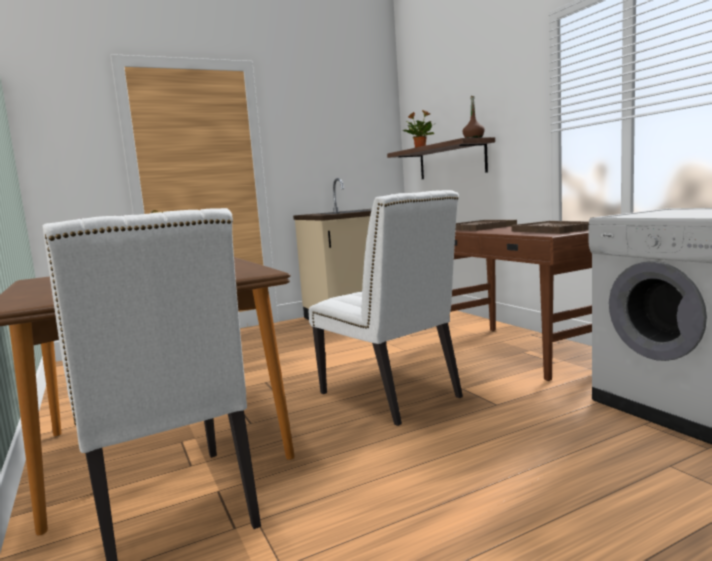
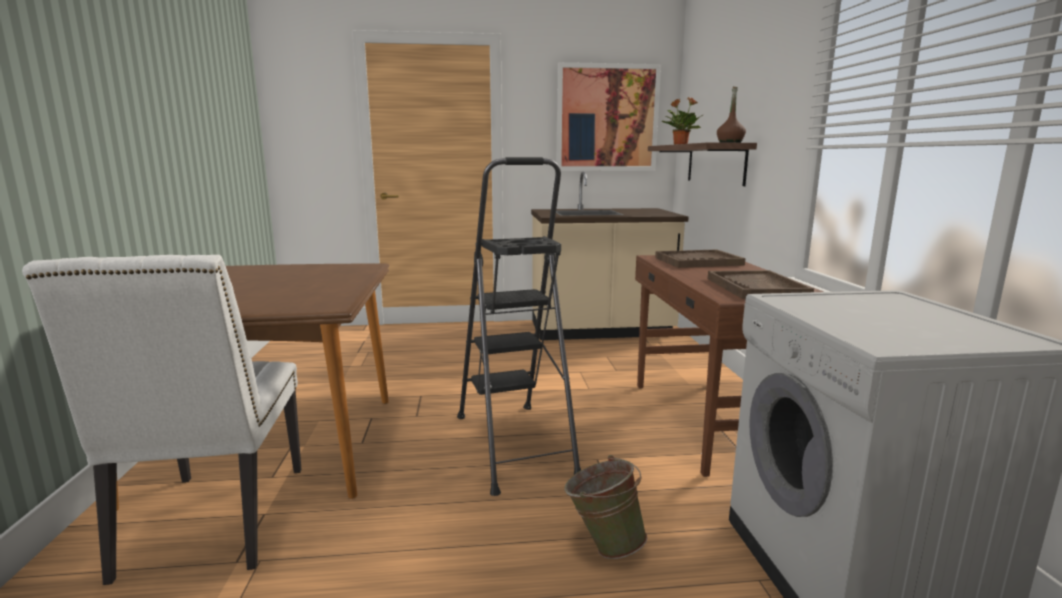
camera: 20 degrees right, 5 degrees up
white chair [308,190,463,426] -> step ladder [457,157,581,496]
none -> picture [557,62,661,171]
none -> green bucket [564,455,647,559]

